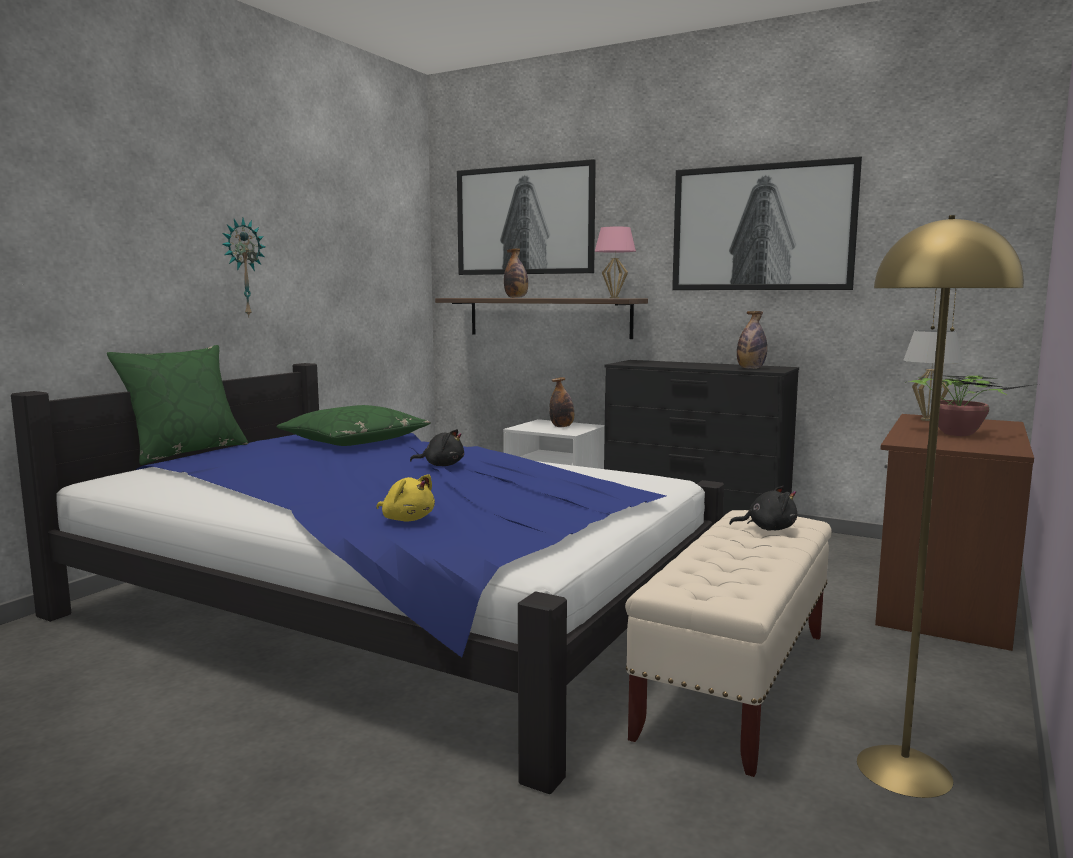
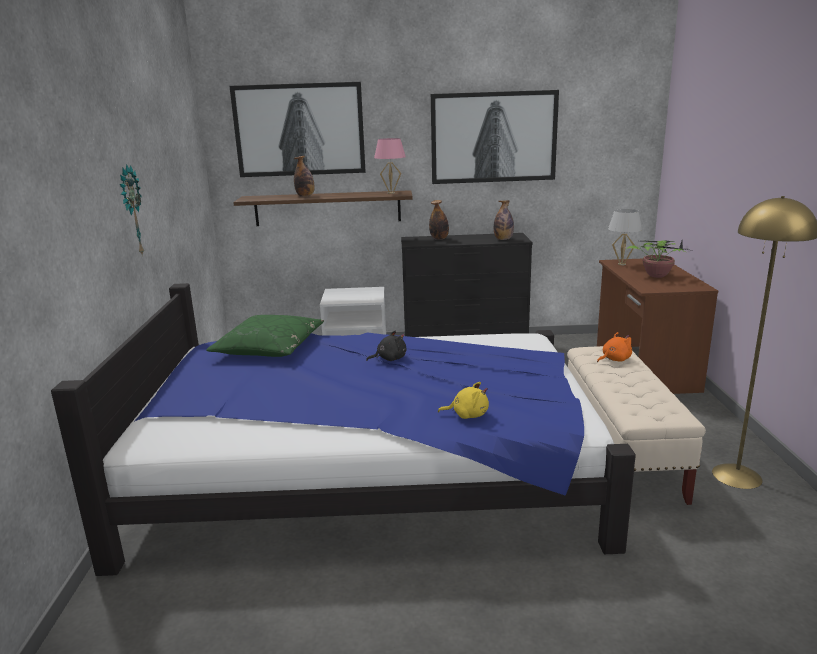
camera: 30 degrees left, 10 degrees up
green pillow [107,345,249,465] -> none
bottle [549,377,574,427] -> bottle moved to [429,200,449,240]
black plush toy [729,486,797,531] -> orange plush toy [597,332,632,362]

